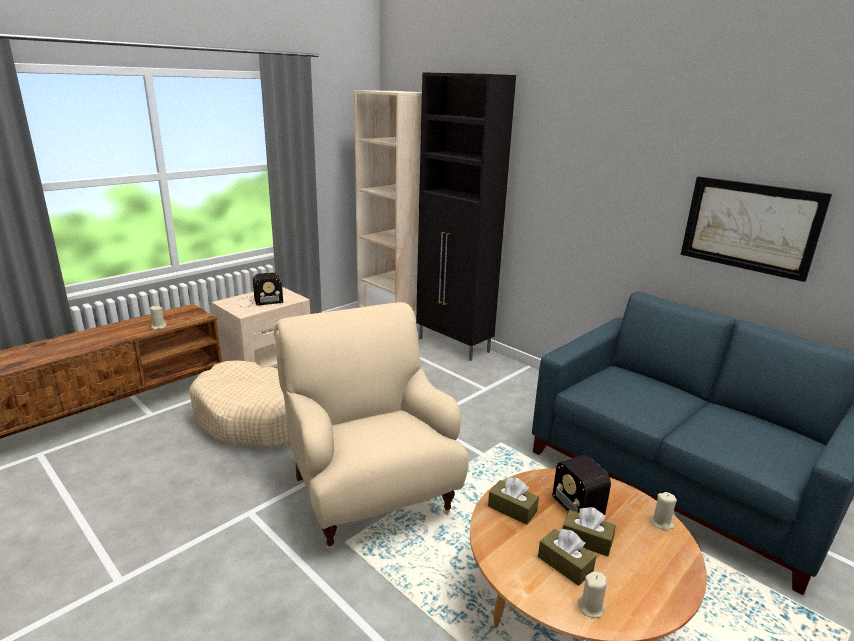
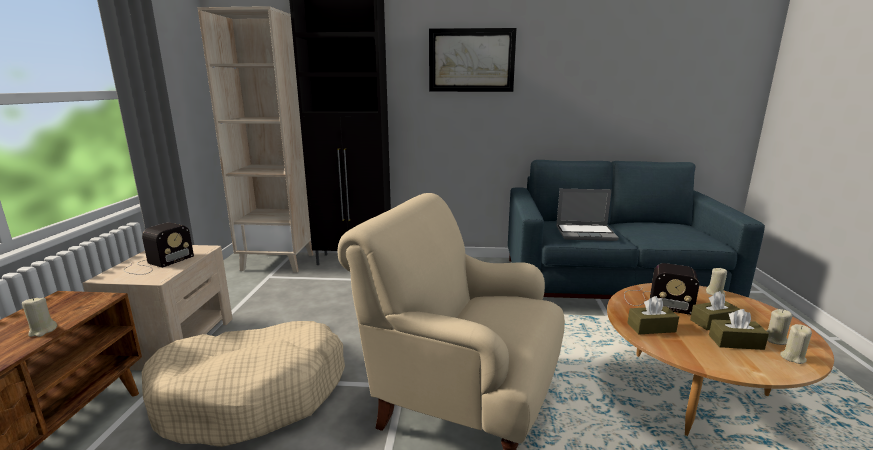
camera: 40 degrees left, 5 degrees down
picture [681,176,832,282] -> picture moved to [429,28,516,92]
none -> laptop [556,189,619,241]
none -> beige candle [767,309,792,345]

